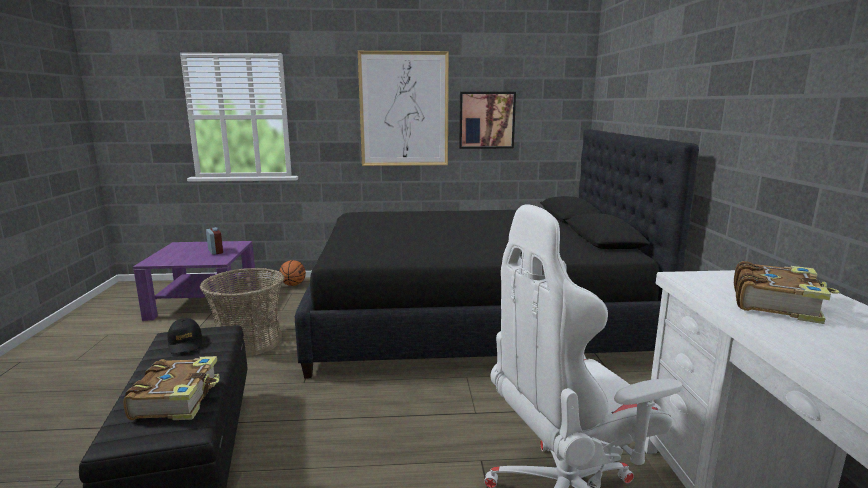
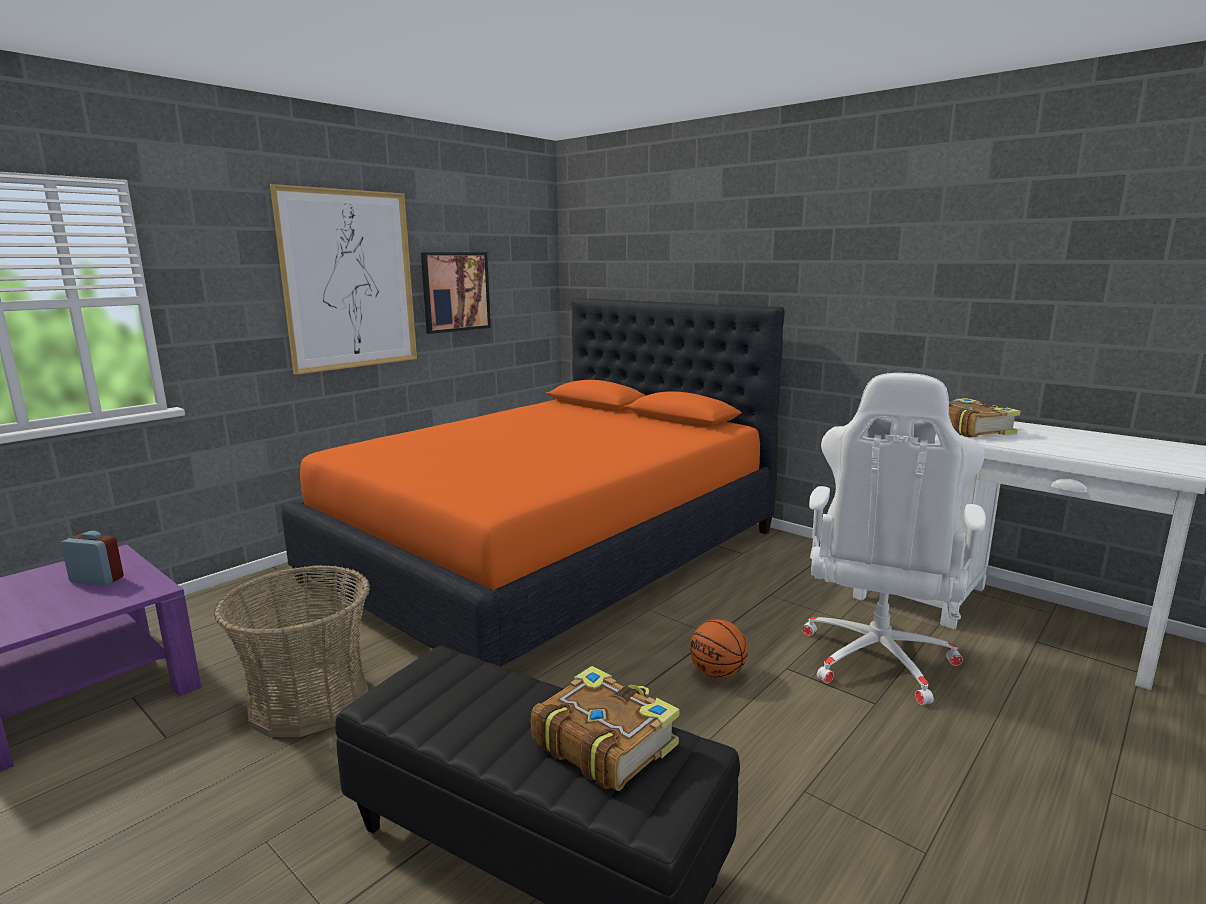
camera: 45 degrees left, 0 degrees up
black cap [168,318,202,354] -> none
basketball [279,260,306,286] -> basketball moved to [690,620,748,679]
black bed [295,129,699,379] -> orange bed [282,298,785,667]

